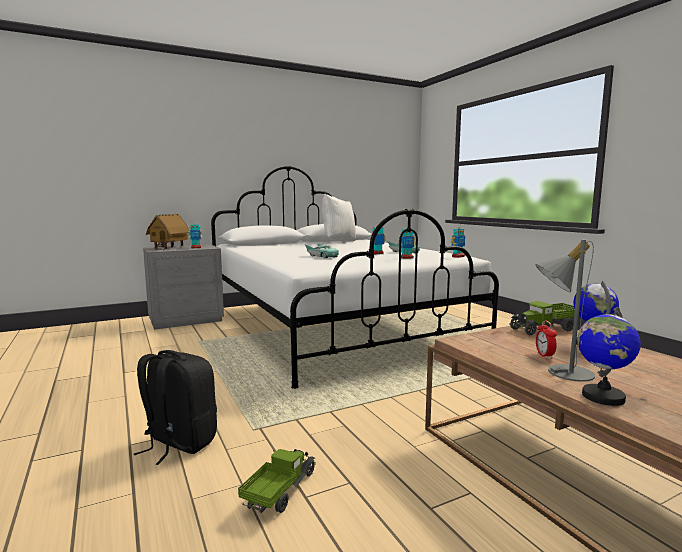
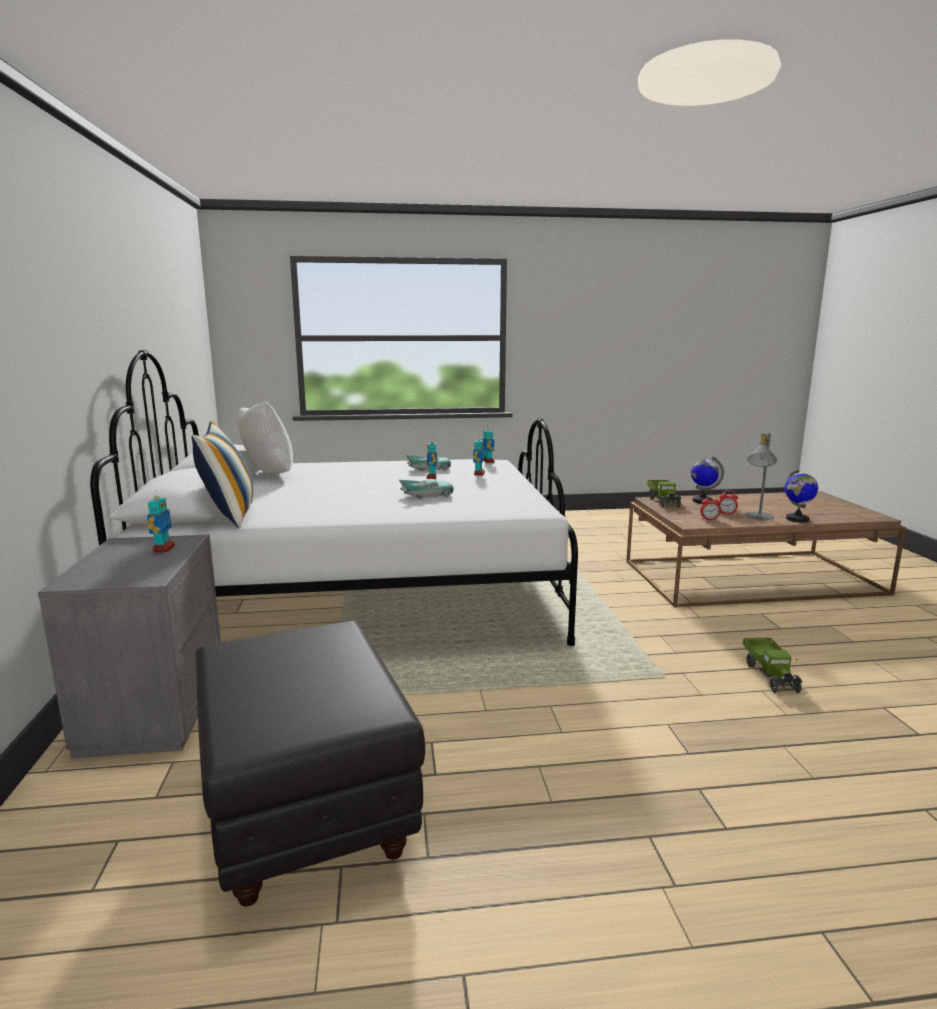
camera: 70 degrees left, 5 degrees up
black backpack [134,350,217,465] -> none
toy house [146,214,190,250] -> none
toy truck [238,449,316,513] -> toy truck turned 135 degrees counterclockwise [743,638,803,693]
none -> pillow [192,421,253,528]
none -> black ottoman [196,621,425,907]
none -> alarm clock [700,495,721,520]

